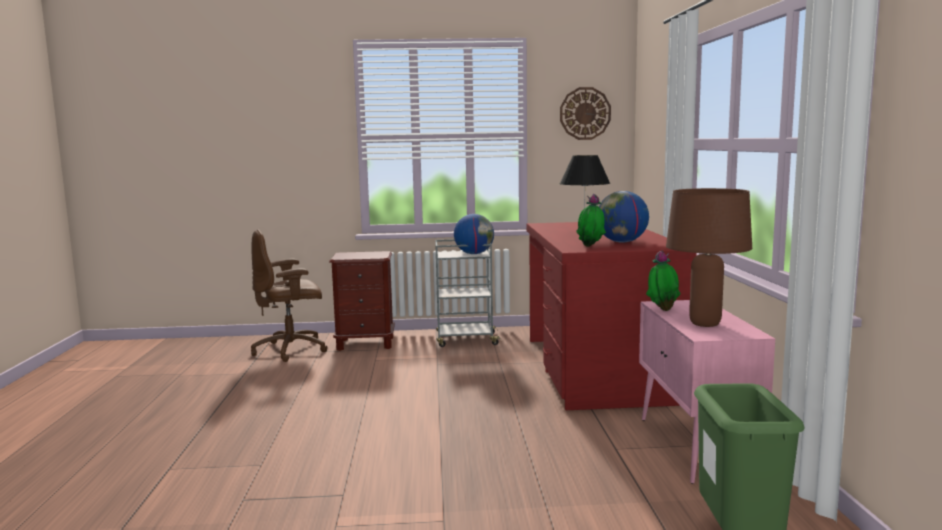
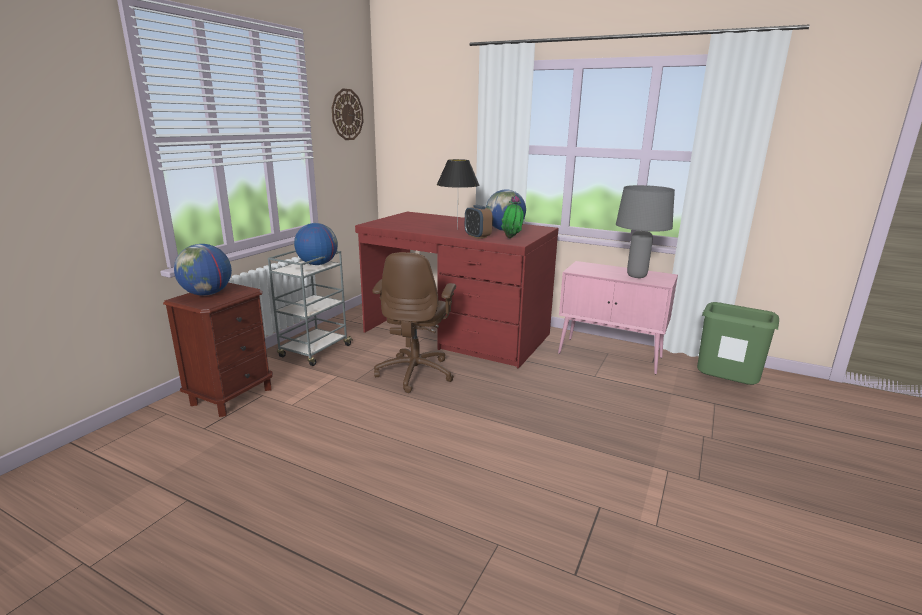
camera: 60 degrees left, 10 degrees up
brown office chair [251,230,328,362] -> brown office chair moved to [372,252,456,393]
potted plant [646,251,681,311] -> none
brown table lamp [666,188,752,327] -> grey table lamp [616,185,675,278]
none -> globe [174,244,232,296]
none -> alarm clock [465,205,493,239]

